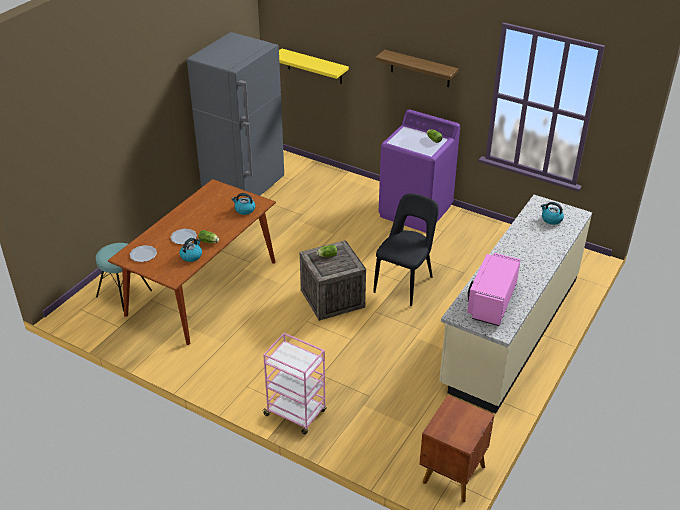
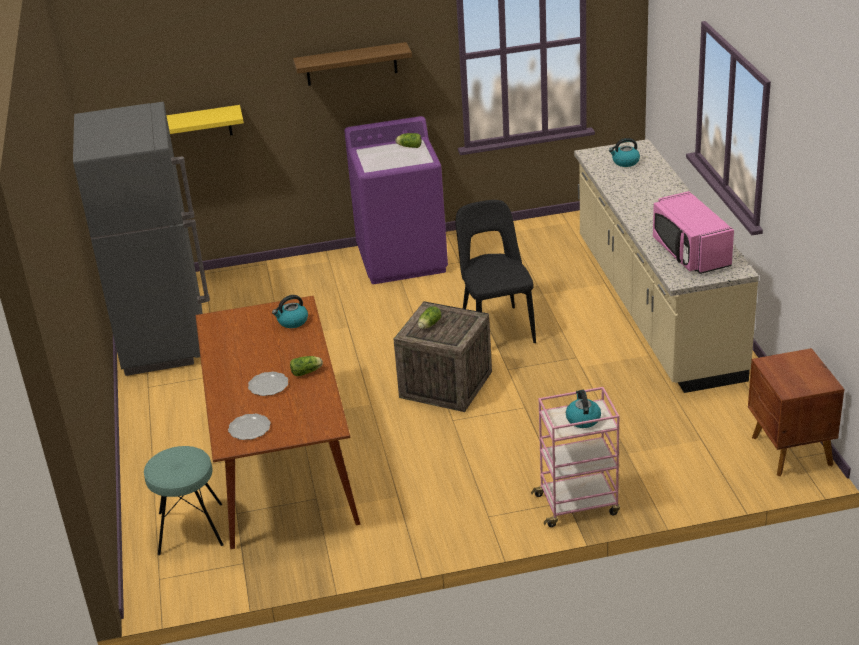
camera: 40 degrees left, 5 degrees down
kettle [179,238,202,262] -> kettle moved to [566,390,601,428]

